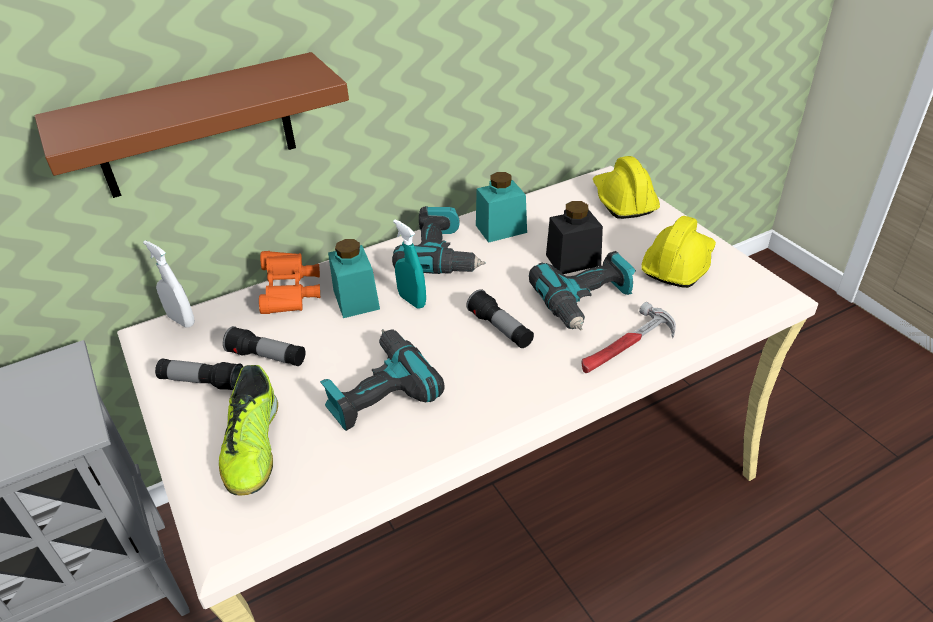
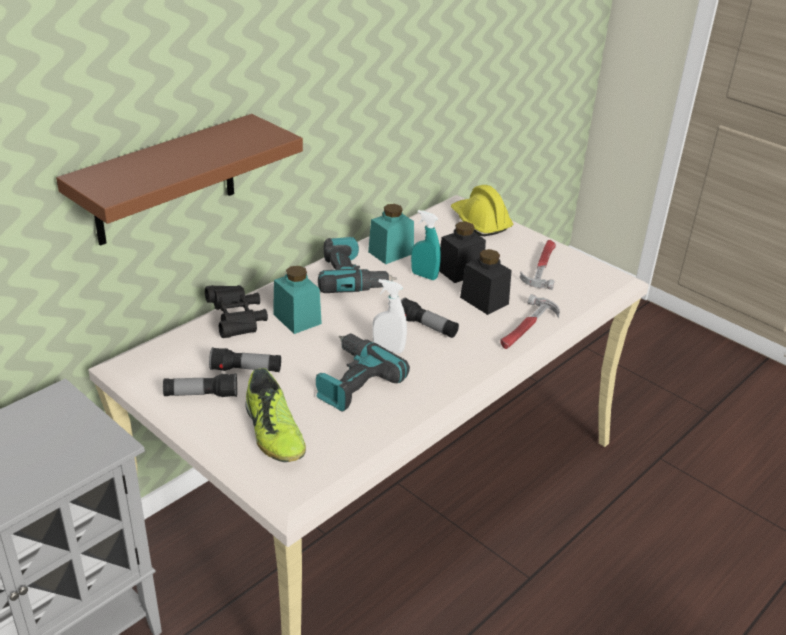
camera: 20 degrees left, 5 degrees down
white spray bottle [143,240,195,328] -> white spray bottle moved to [372,279,407,354]
orange binoculars [259,251,320,314] -> black binoculars [205,285,268,338]
turquoise spray bottle [393,219,426,309] -> turquoise spray bottle moved to [411,210,441,280]
power drill [529,251,636,331] -> black jar [460,249,512,315]
yellow hard hat [641,216,716,288] -> hammer [520,240,556,290]

